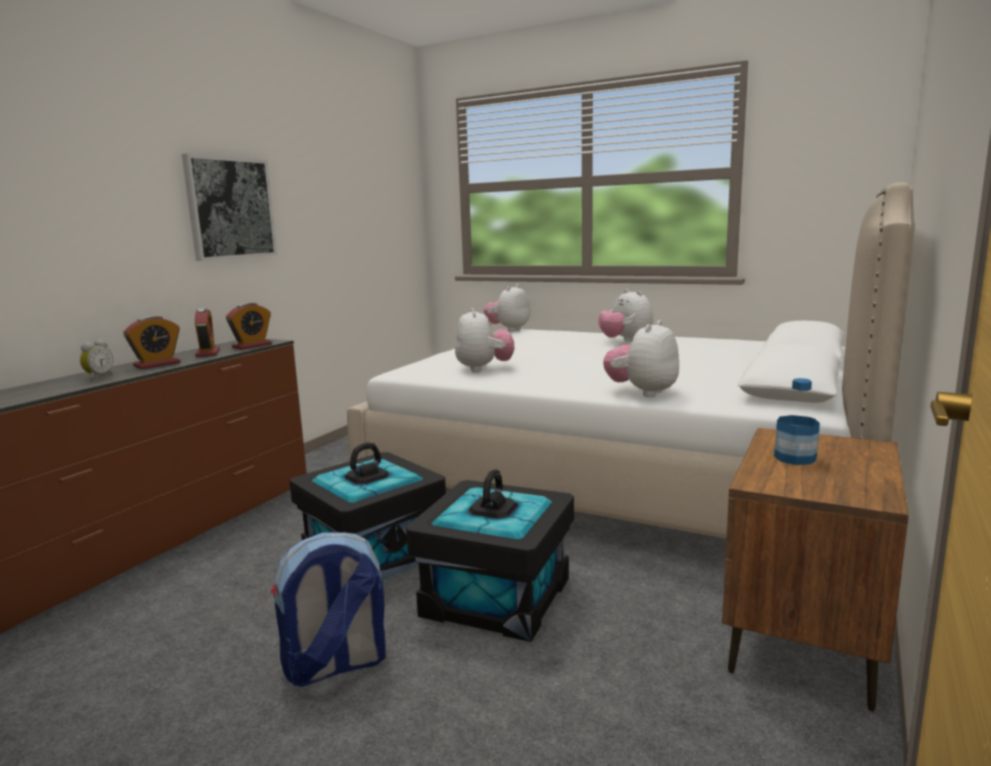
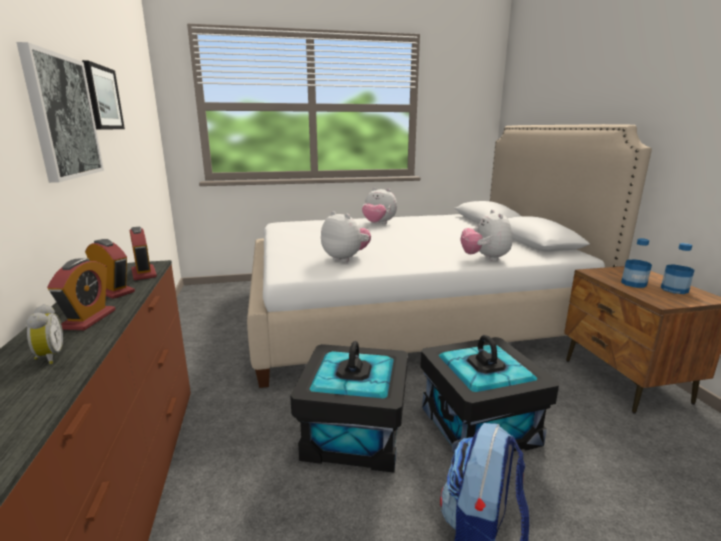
camera: 40 degrees left, 5 degrees up
alarm clock [226,303,272,350] -> alarm clock turned 150 degrees clockwise [130,227,157,280]
plush toy [484,285,530,331] -> none
none -> picture [82,60,125,129]
none -> bottle [661,243,694,294]

